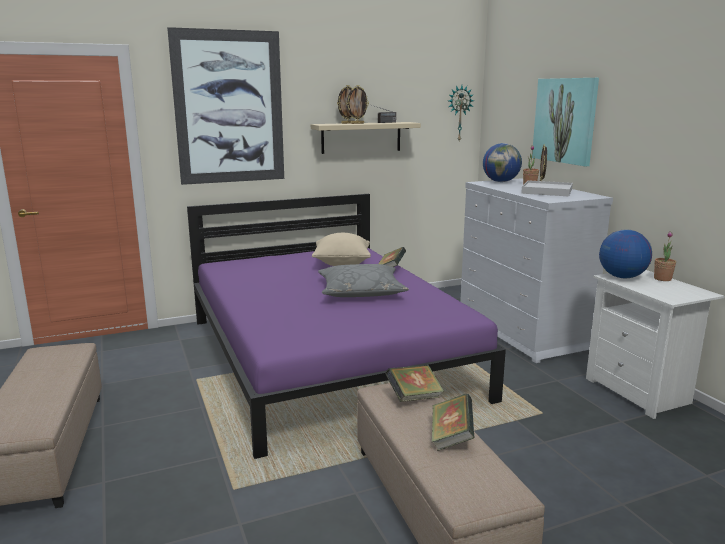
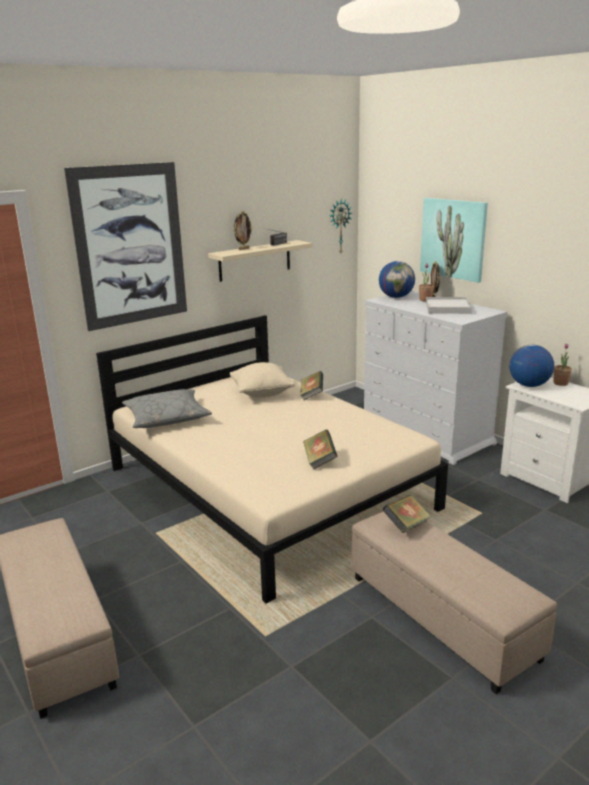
camera: 15 degrees left, 5 degrees up
purple bed [187,194,506,459] -> beige bed [96,315,448,604]
grey pillow [318,264,409,297] -> grey pillow moved to [122,389,212,428]
picture frame [346,85,369,124] -> none
book [432,394,474,451] -> book moved to [303,430,337,470]

